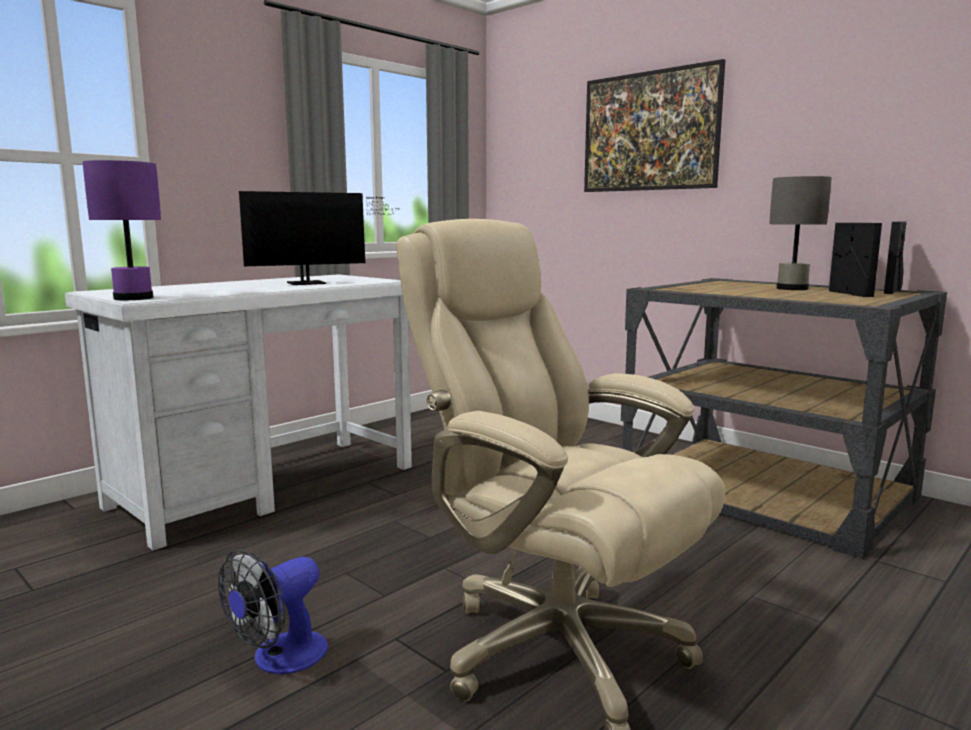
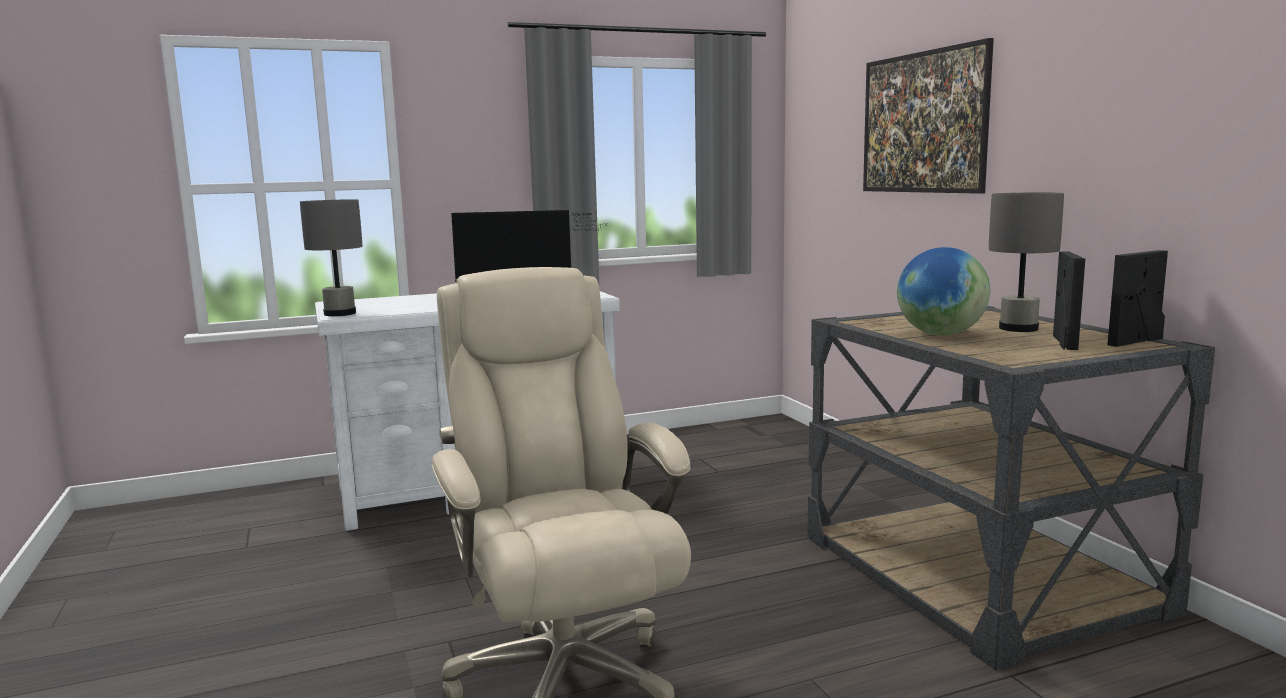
camera: 25 degrees right, 0 degrees up
purple table lamp [83,160,161,300] -> grey table lamp [300,199,363,316]
fan [218,549,328,674] -> none
none -> globe [897,247,990,336]

